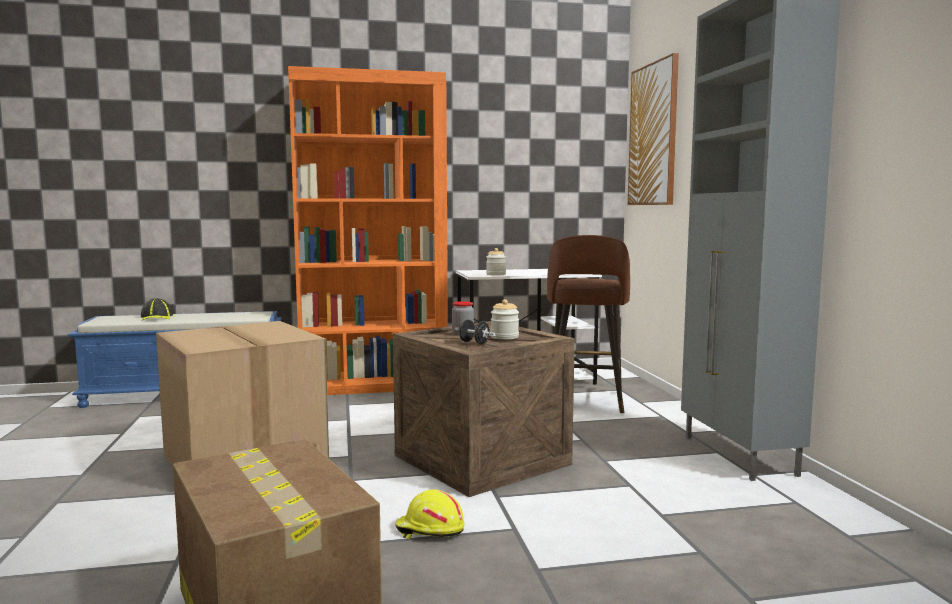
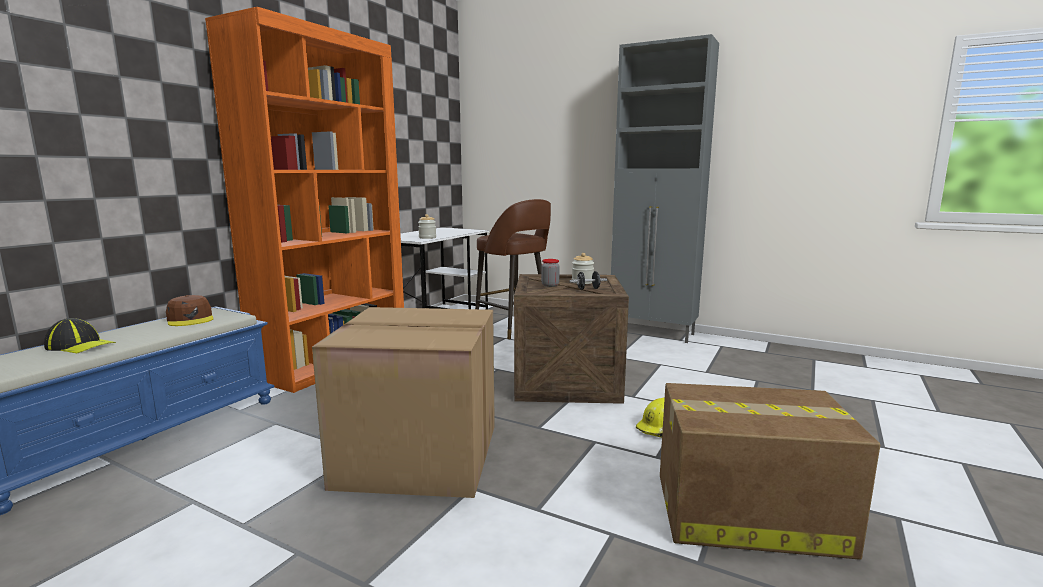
camera: 50 degrees left, 5 degrees up
picture [628,53,679,205] -> none
none -> brown cap [166,295,214,326]

